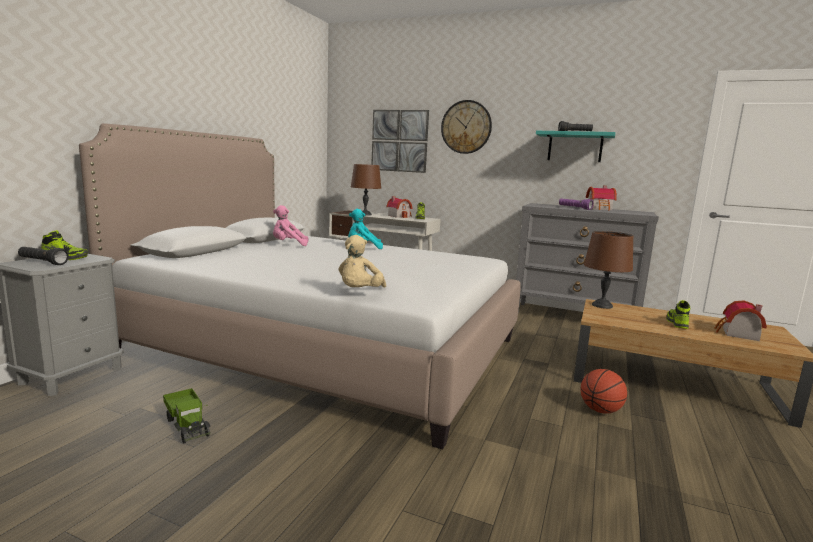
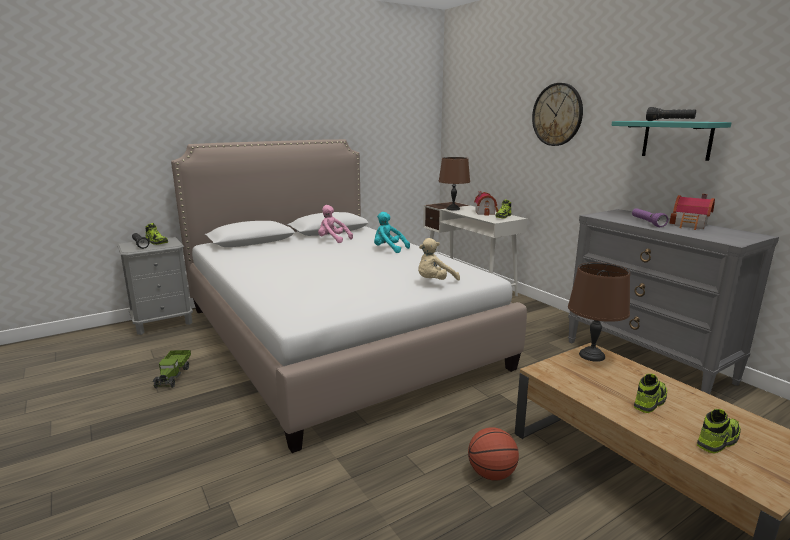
camera: 35 degrees right, 5 degrees up
beige plush toy [338,235,386,288] -> beige plush toy moved to [418,238,460,281]
picture [371,110,429,173] -> none
toy house [715,300,767,341] -> shoe [697,409,741,454]

